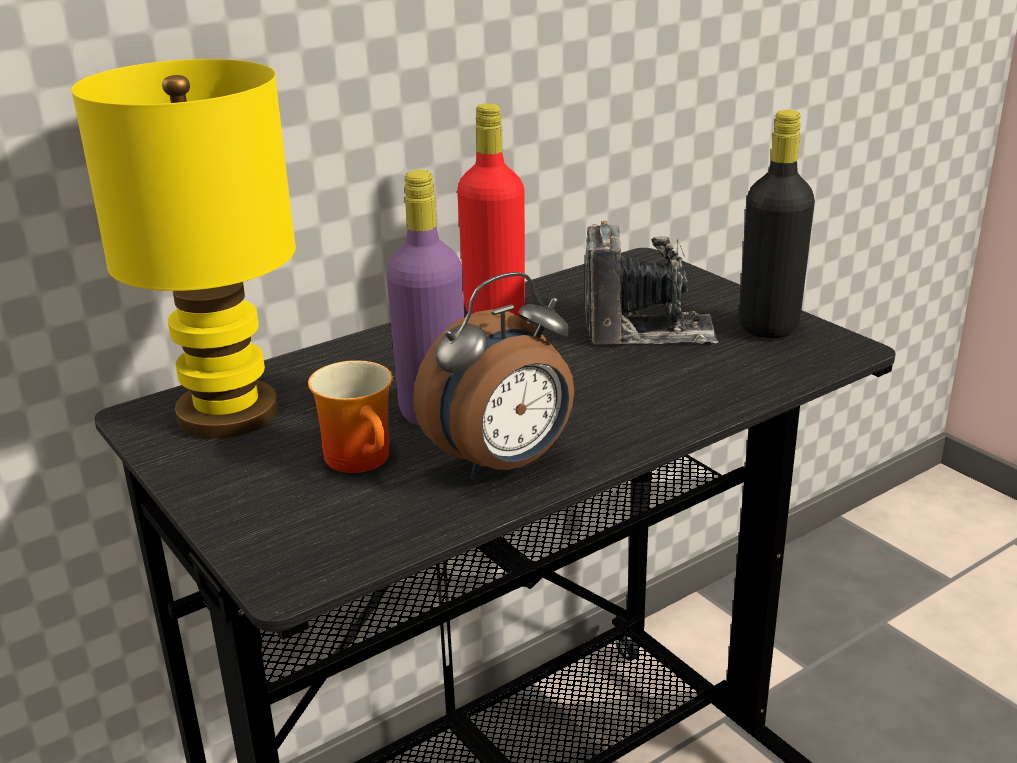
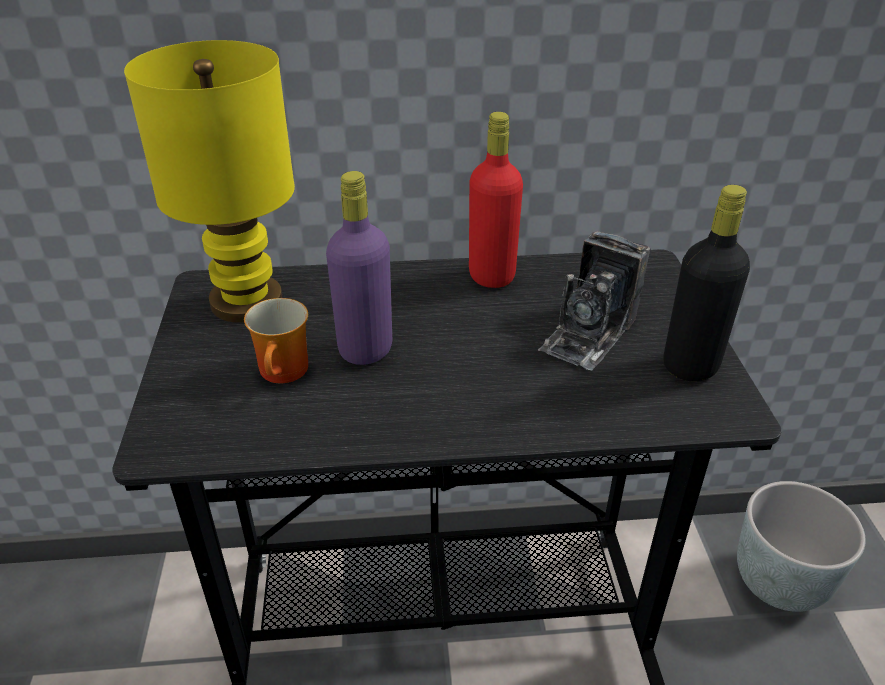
camera: 30 degrees right, 10 degrees up
alarm clock [413,272,574,480] -> none
camera [585,221,718,345] -> camera turned 90 degrees clockwise [538,231,651,370]
none -> grey planter [737,481,866,612]

